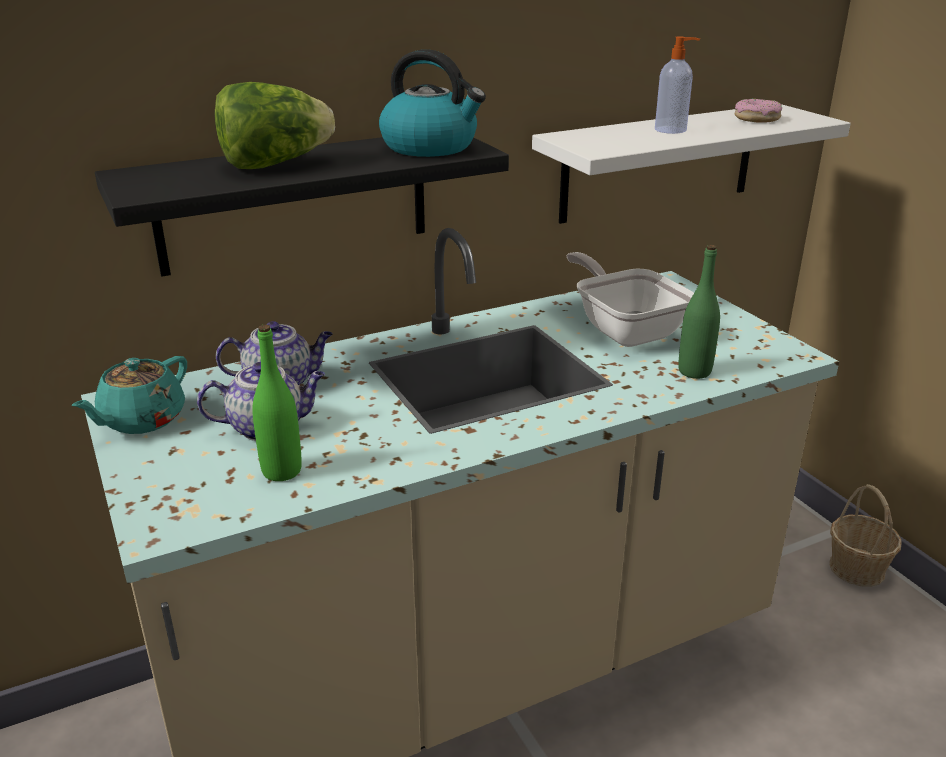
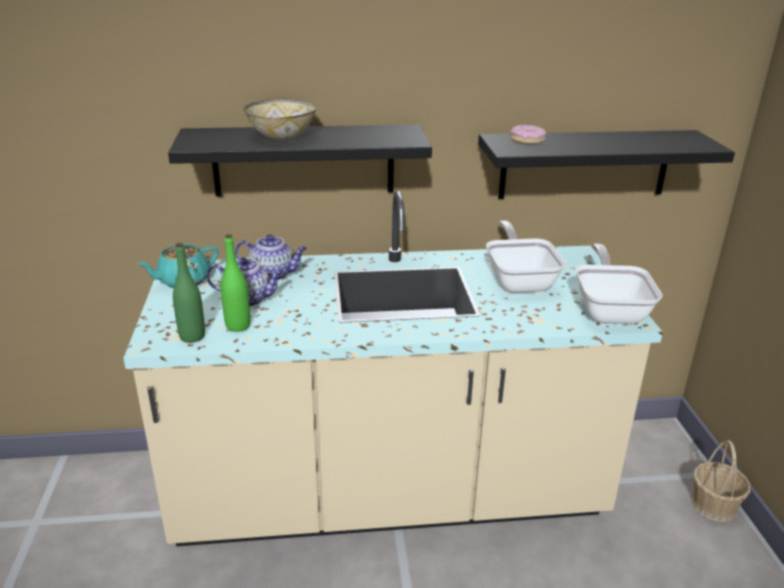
camera: 20 degrees right, 0 degrees up
lettuce [215,82,335,169] -> bowl [244,100,316,139]
kettle [379,49,486,157] -> none
white shelf [532,104,851,224] -> black shelf [478,130,735,199]
soap dispenser [655,36,700,134] -> none
green bottle [678,245,720,379] -> green bottle moved to [173,243,205,343]
donut [735,99,782,123] -> donut moved to [510,125,546,145]
none -> frying pan [576,243,663,324]

